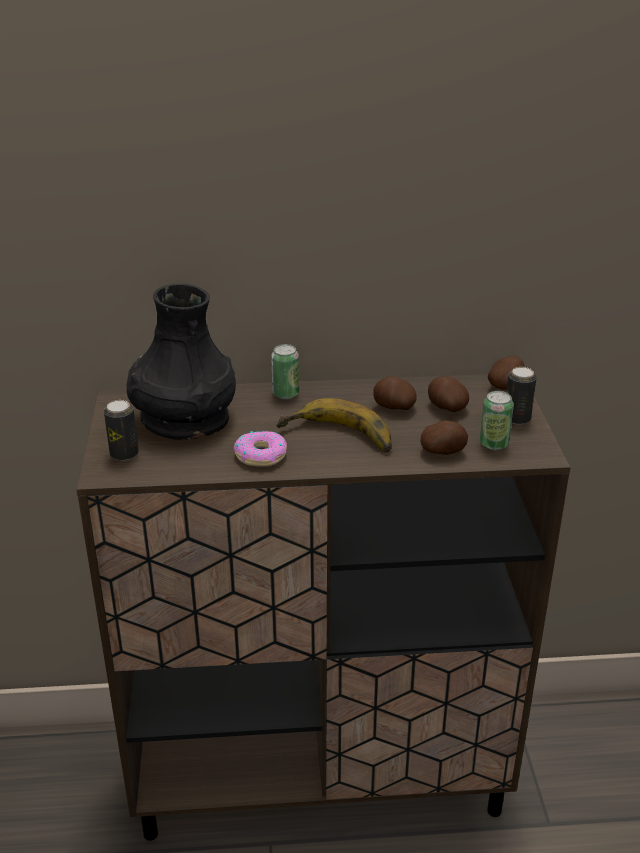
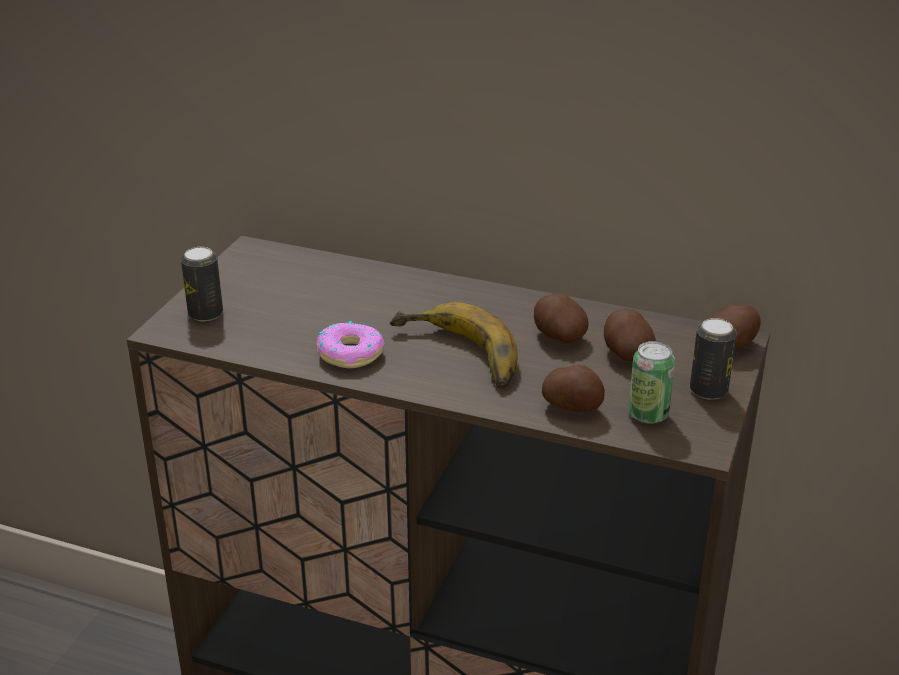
camera: 25 degrees right, 0 degrees up
black vase [127,284,236,440] -> none
can [271,344,299,399] -> none

